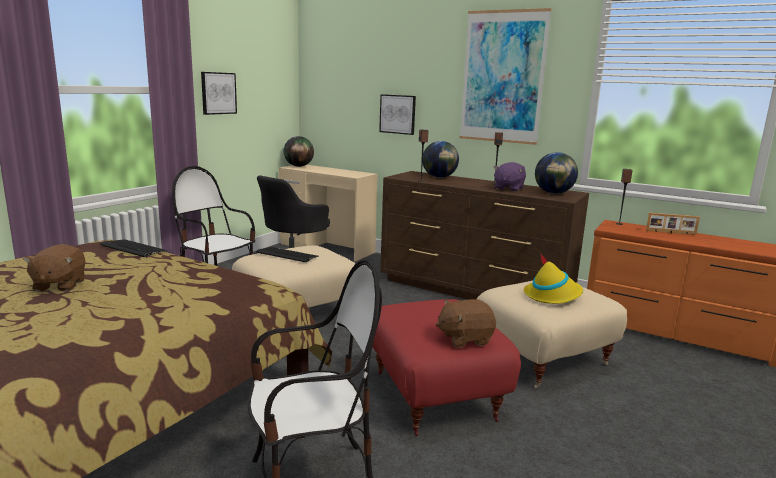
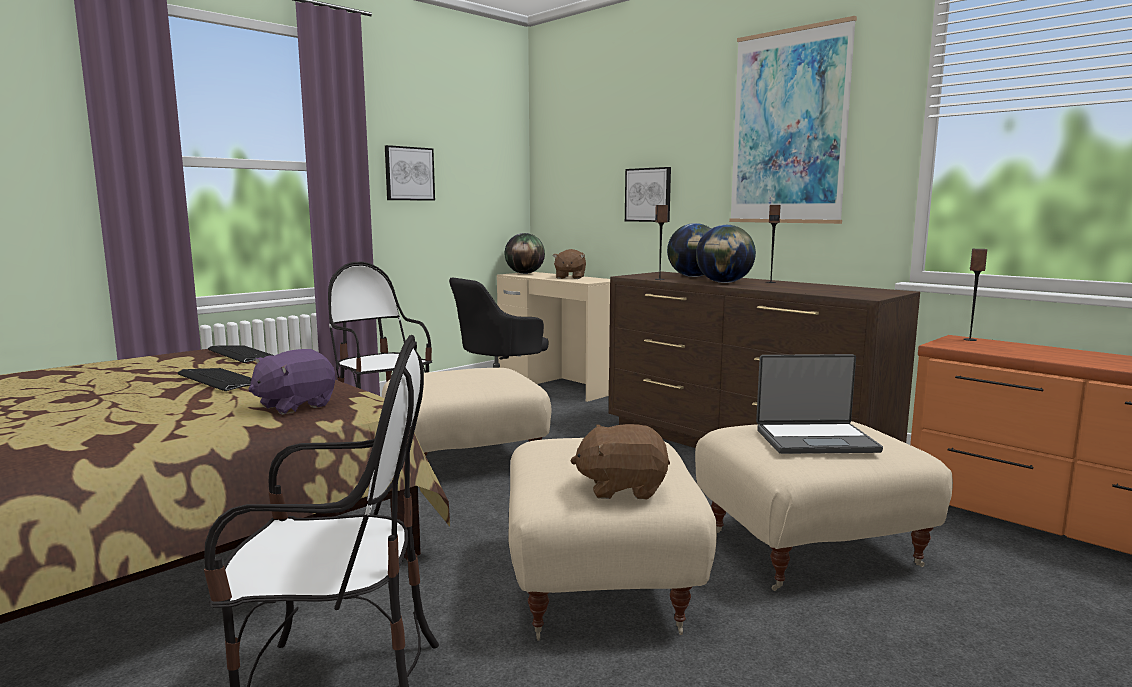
camera: 15 degrees right, 5 degrees down
brown plush toy [23,244,86,291] -> brown plush toy moved to [552,249,586,279]
keyboard [256,247,319,262] -> keyboard moved to [178,368,251,391]
red ottoman [372,299,521,436] -> beige ottoman [508,438,717,641]
purple plush toy [493,162,526,192] -> purple plush toy moved to [248,349,335,415]
yellow hat [524,253,583,304] -> laptop [756,354,883,454]
globe [535,152,578,194] -> globe moved to [696,225,756,283]
picture frame [646,213,700,235] -> none

